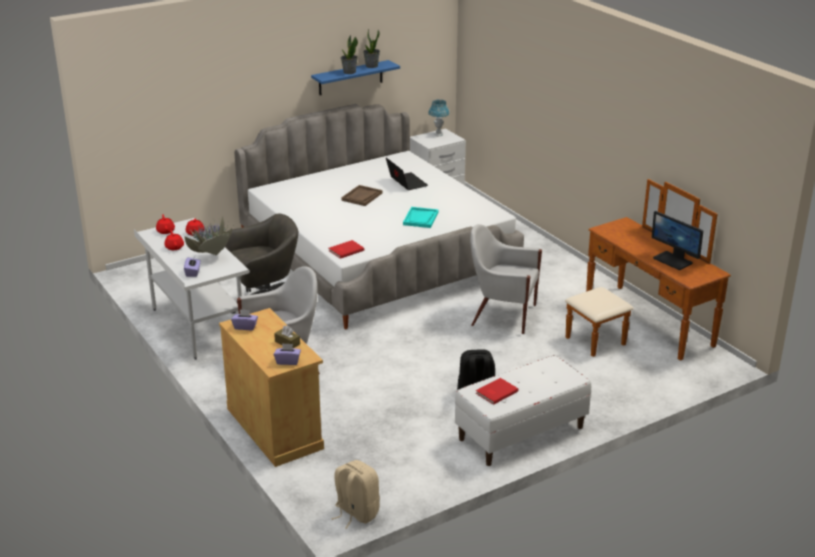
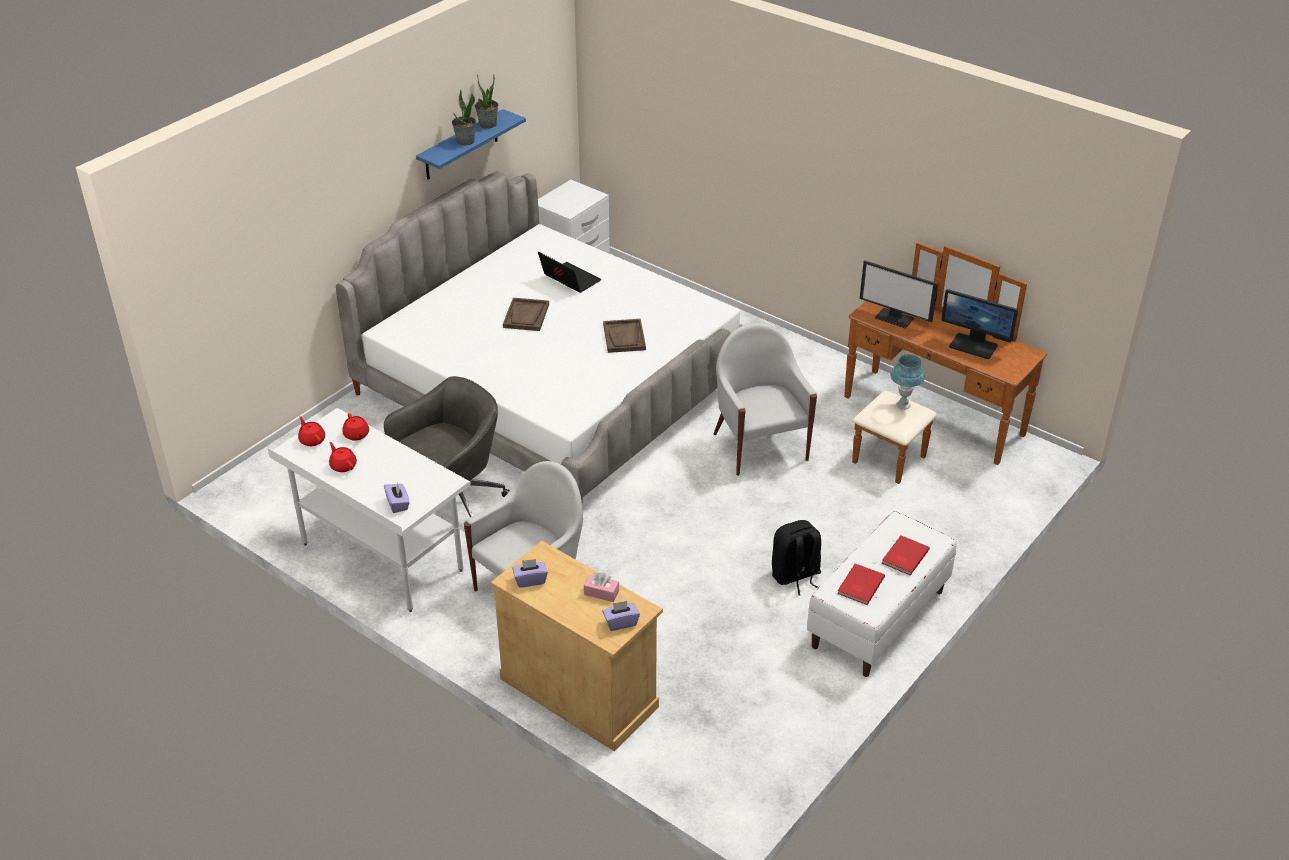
camera: 20 degrees left, 10 degrees up
potted plant [184,216,232,256] -> none
brown tissue box [274,326,300,348] -> pink tissue box [584,573,619,602]
red book [328,240,364,259] -> red book moved to [882,535,930,576]
beige backpack [331,460,380,529] -> none
turquoise tray [403,207,439,228] -> brown tray [603,319,646,353]
blue table lamp [428,99,449,136] -> blue table lamp moved to [890,354,925,410]
white armchair [470,224,542,334] -> white armchair turned 75 degrees clockwise [714,323,817,476]
none -> monitor [860,260,938,329]

